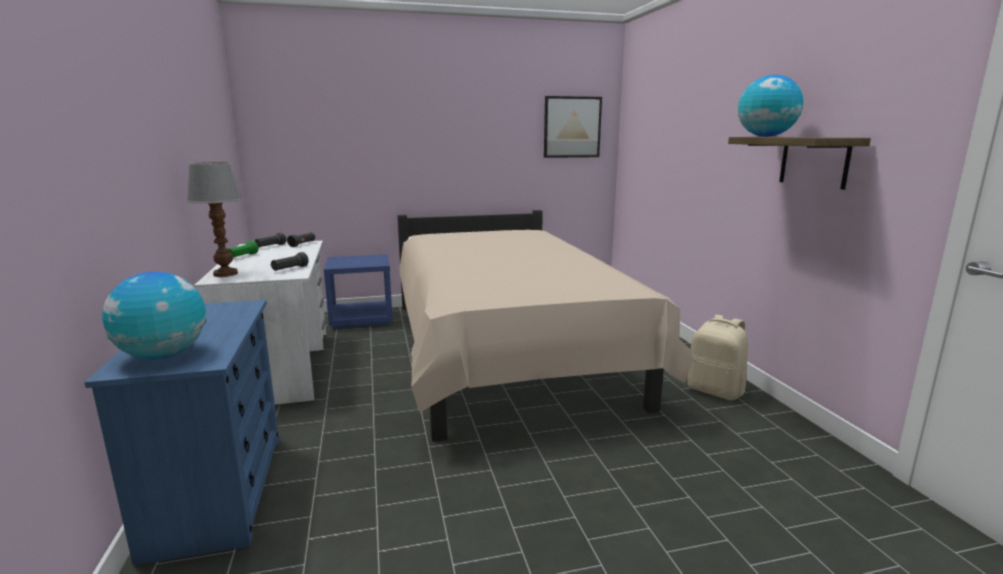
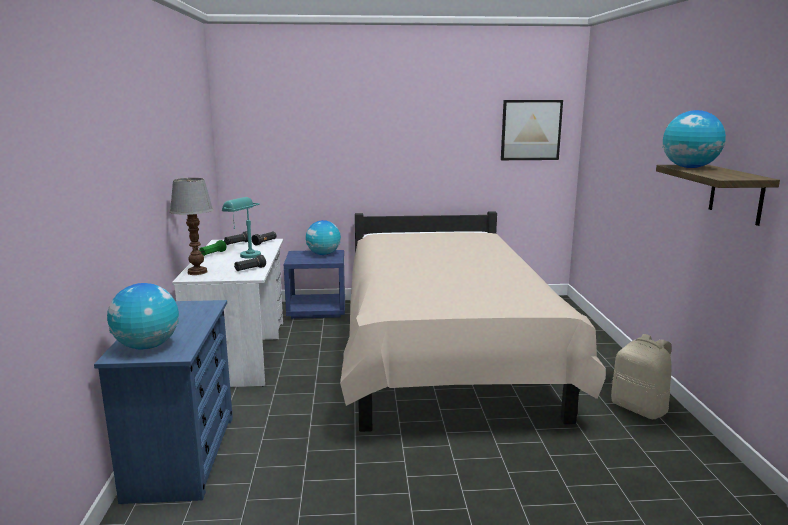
camera: 10 degrees right, 0 degrees up
none -> turquoise table lamp [222,197,261,259]
none -> globe [306,220,341,255]

